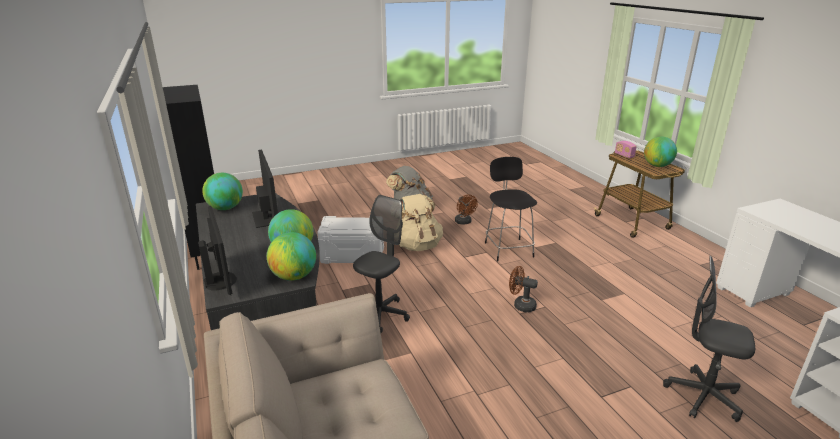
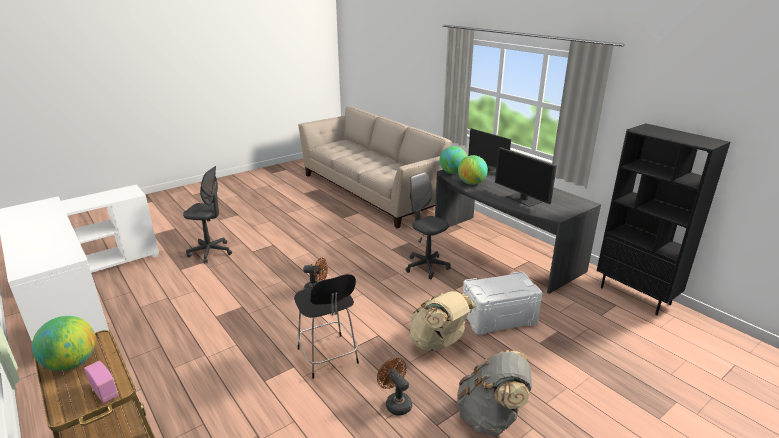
camera: 165 degrees right, 0 degrees up
globe [202,173,243,210] -> none
grey office chair [353,195,410,333] -> grey office chair turned 120 degrees clockwise [405,172,451,279]

